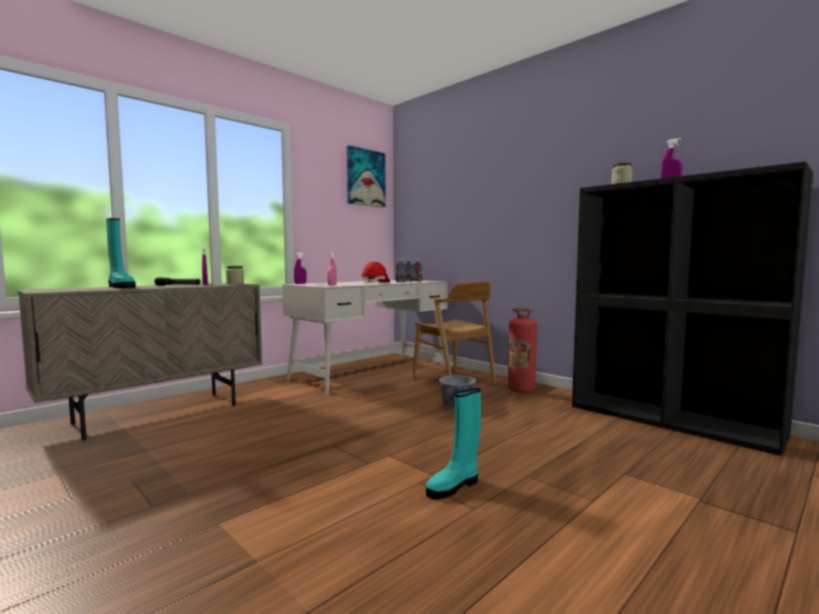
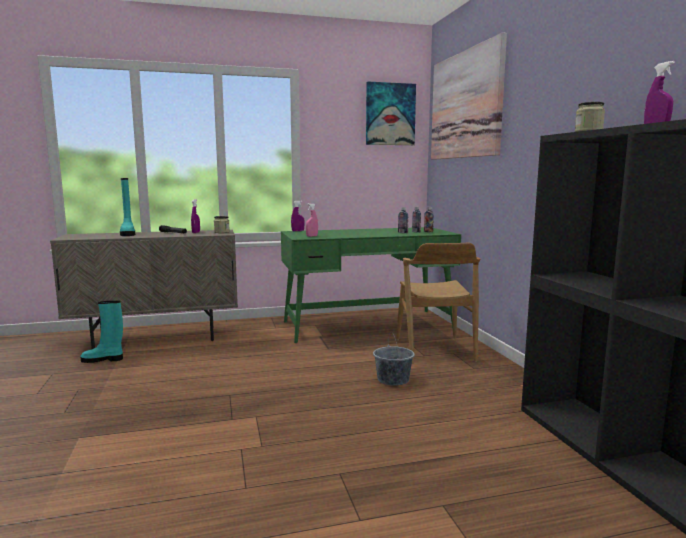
camera: 30 degrees right, 5 degrees up
white desk [282,280,448,394] -> green desk [281,227,461,343]
red hard hat [361,262,390,284] -> none
turquoise boot [426,388,481,499] -> turquoise boot moved to [81,301,123,363]
fire extinguisher [508,308,537,393] -> none
none -> picture [431,32,507,160]

